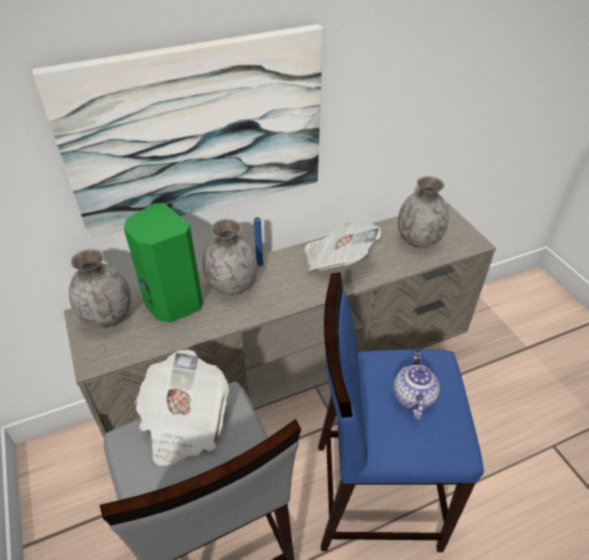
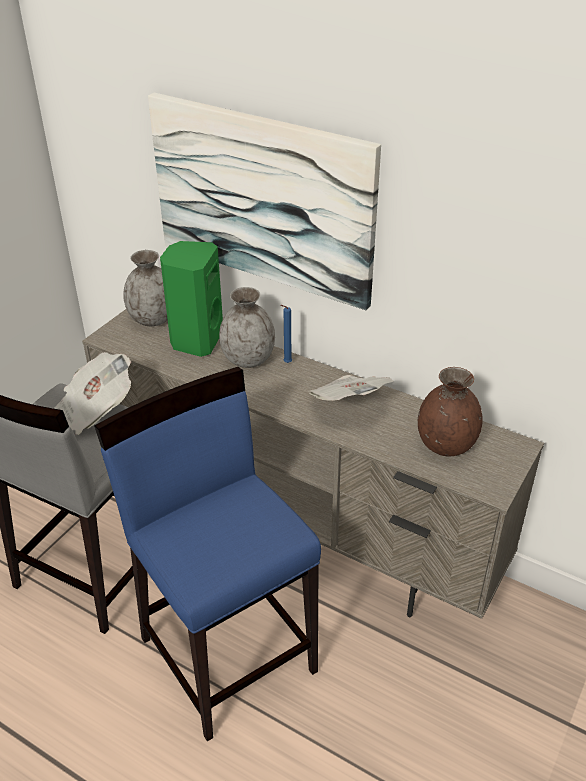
camera: 55 degrees right, 5 degrees down
teapot [393,350,440,420] -> none
grey vase [398,176,449,248] -> brown vase [418,367,483,457]

